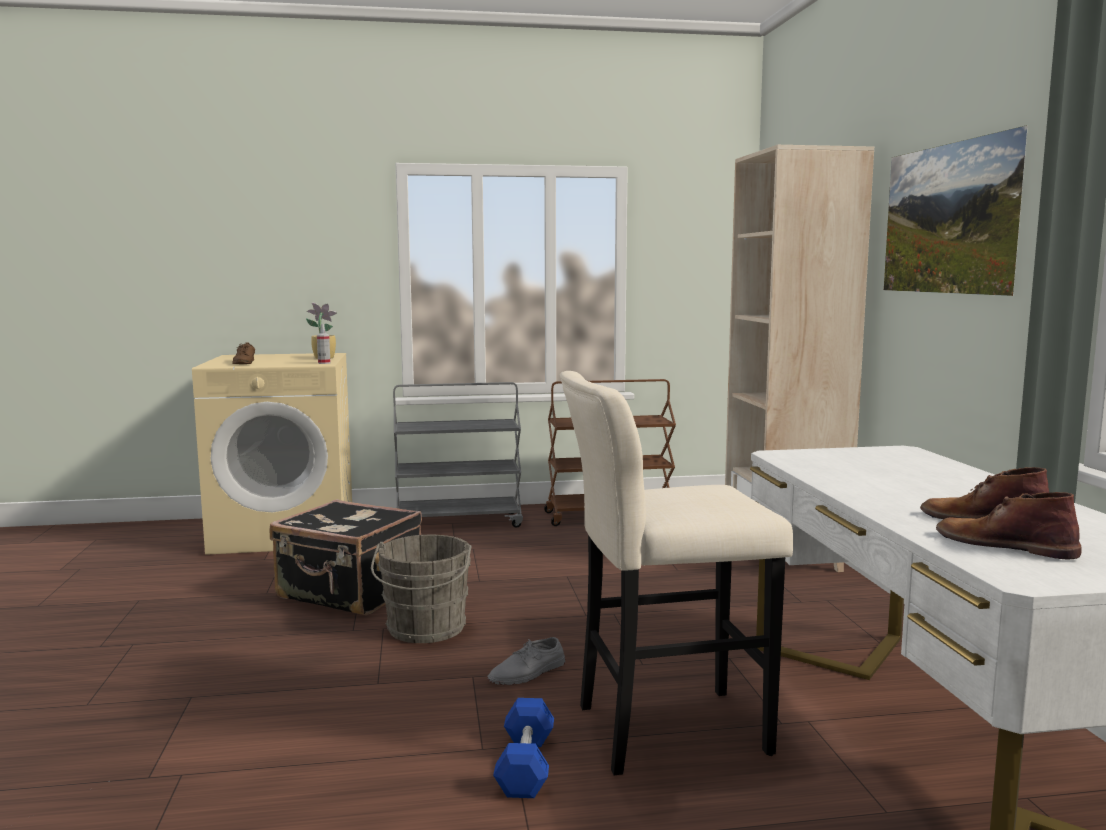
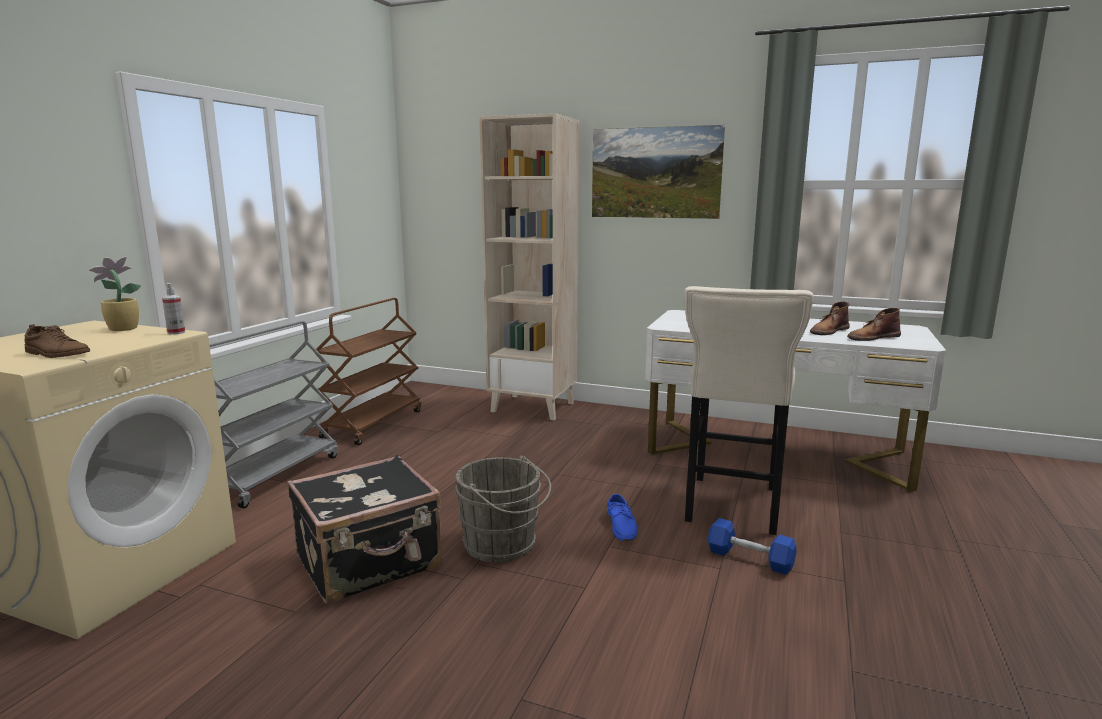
camera: 60 degrees left, 5 degrees up
grey shoe [487,637,565,685] -> blue shoe [607,494,637,541]

